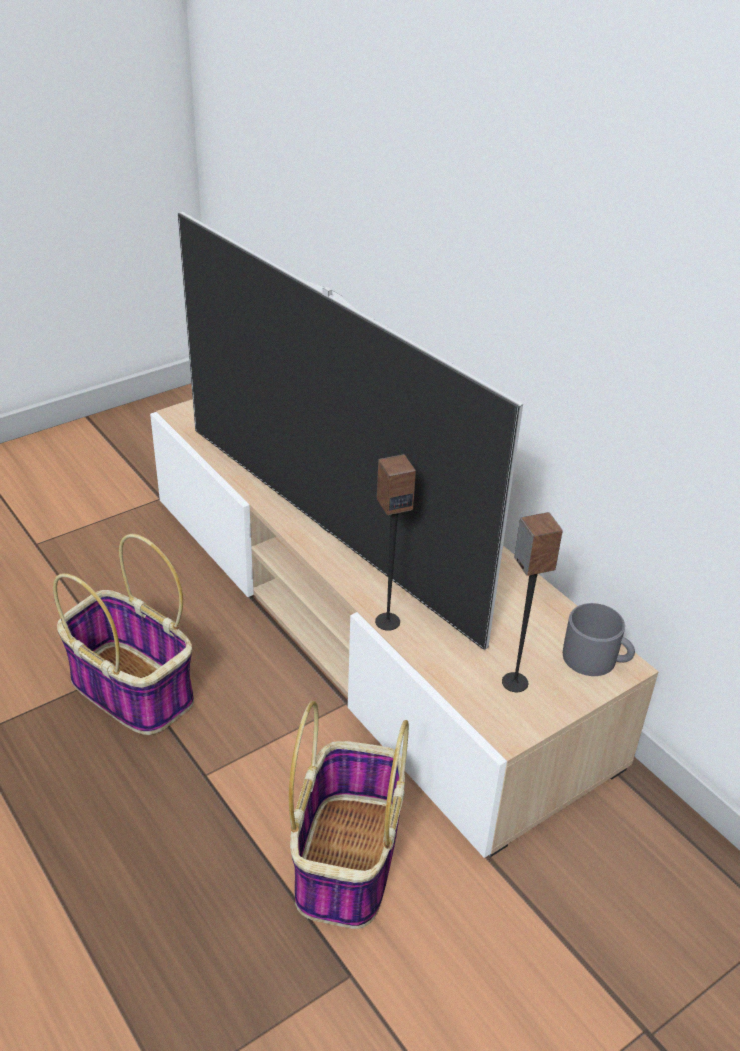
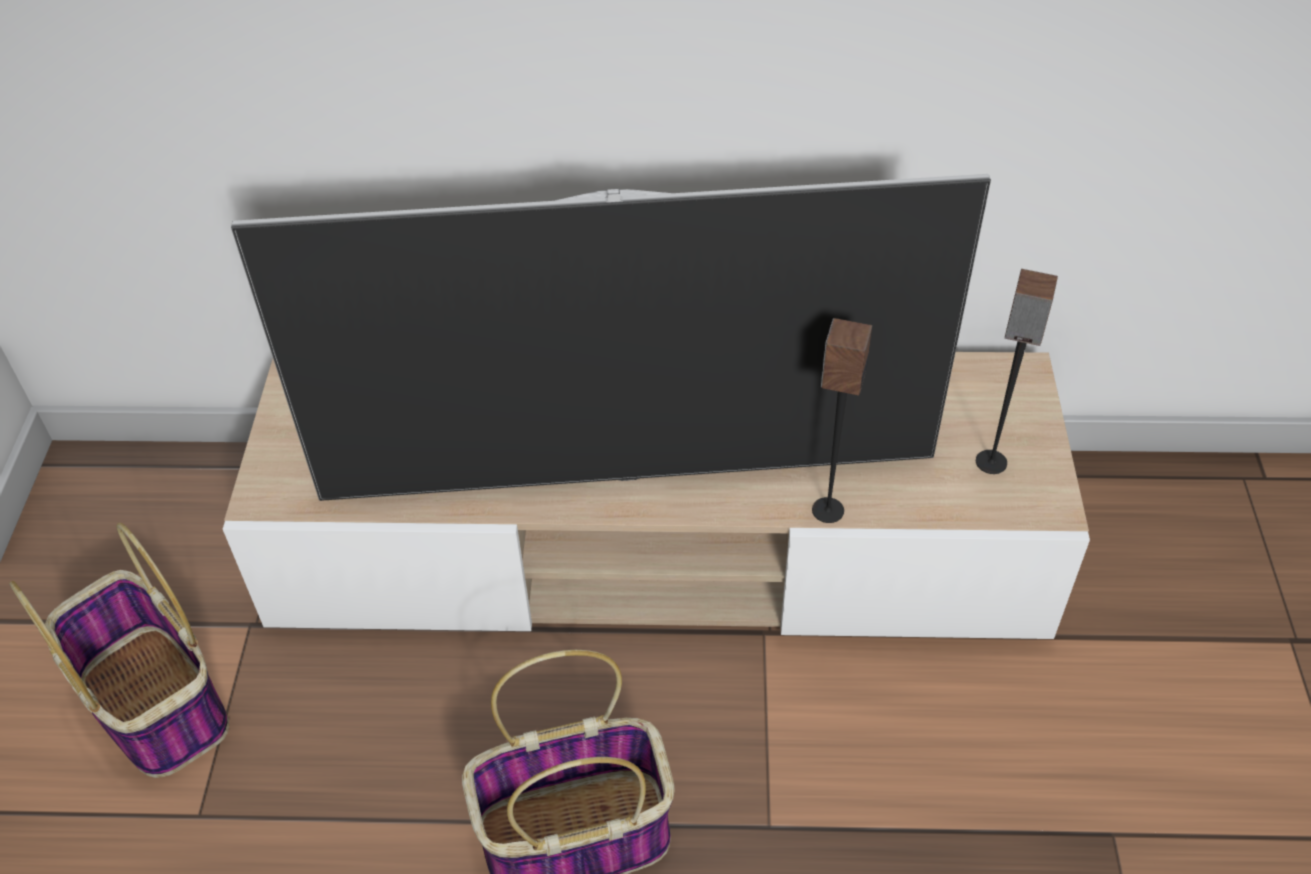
camera: 50 degrees left, 10 degrees up
basket [289,701,409,929] -> basket moved to [9,523,229,778]
grey mug [563,603,635,676] -> none

